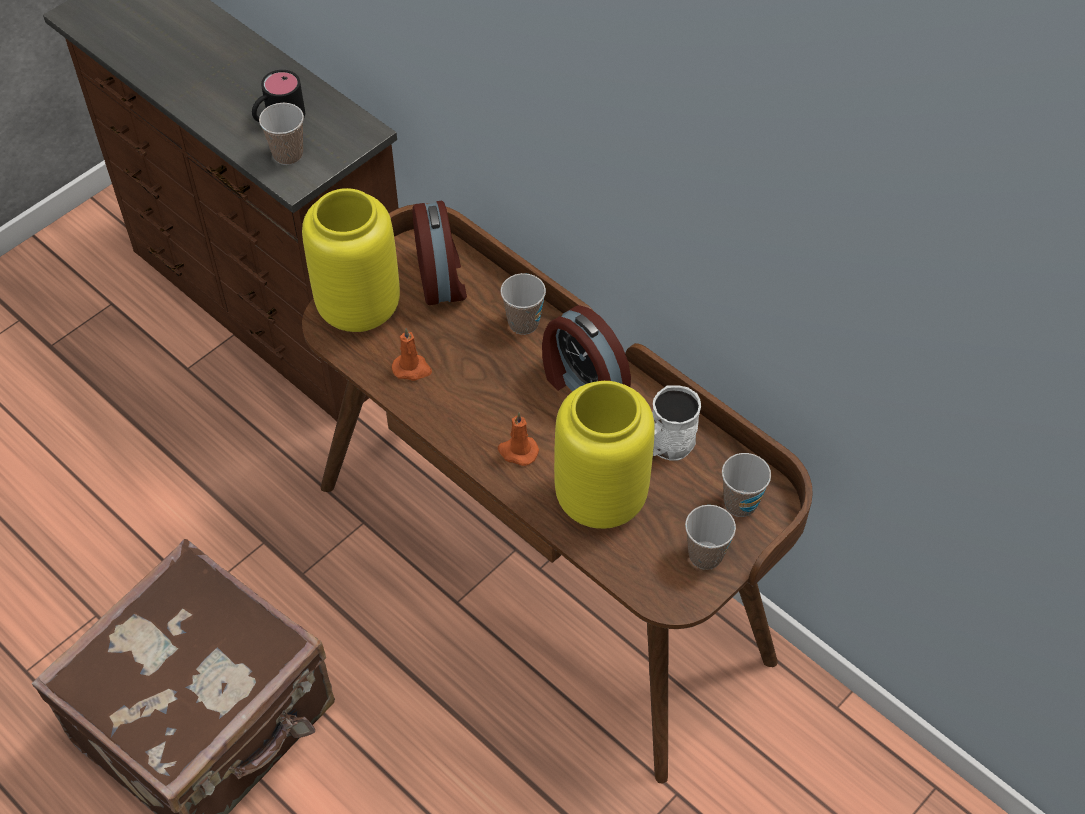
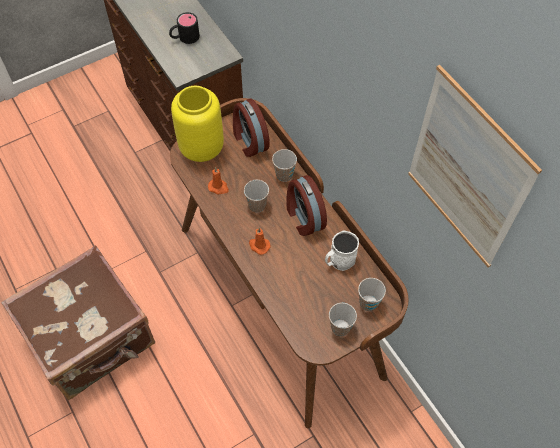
camera: 15 degrees right, 5 degrees up
cup [259,103,304,165] -> cup moved to [244,180,269,213]
alarm clock [412,201,467,305] -> alarm clock turned 150 degrees clockwise [233,98,270,157]
yellow vase [554,381,654,529] -> none
none -> picture [408,65,542,267]

